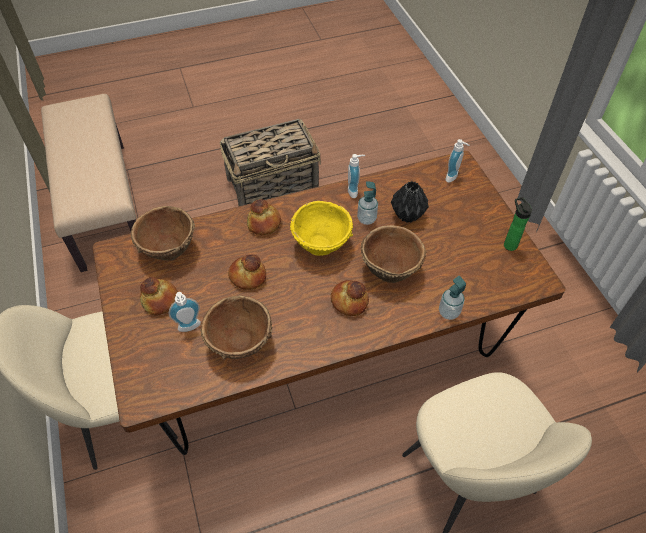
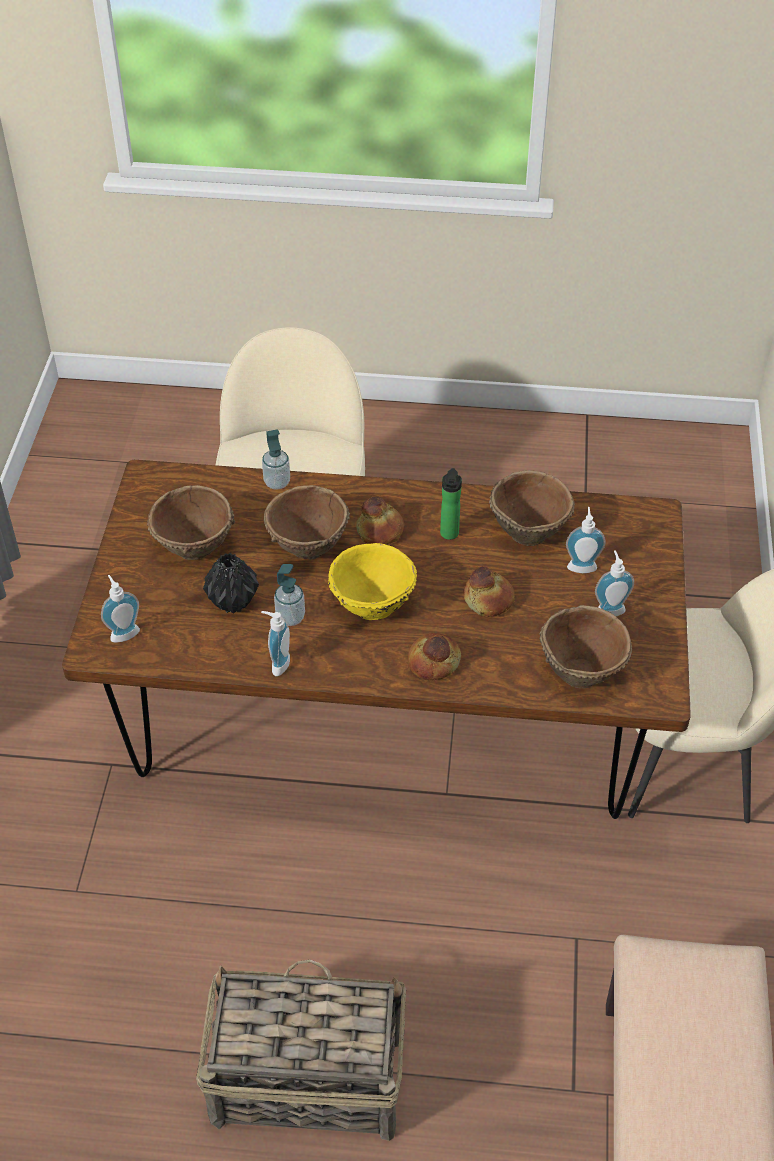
camera: 155 degrees left, 5 degrees down
bread [140,277,178,315] -> soap dispenser [595,550,634,616]
bottle [504,197,532,251] -> bottle moved to [440,468,462,540]
none -> brown bowl [147,485,235,560]

